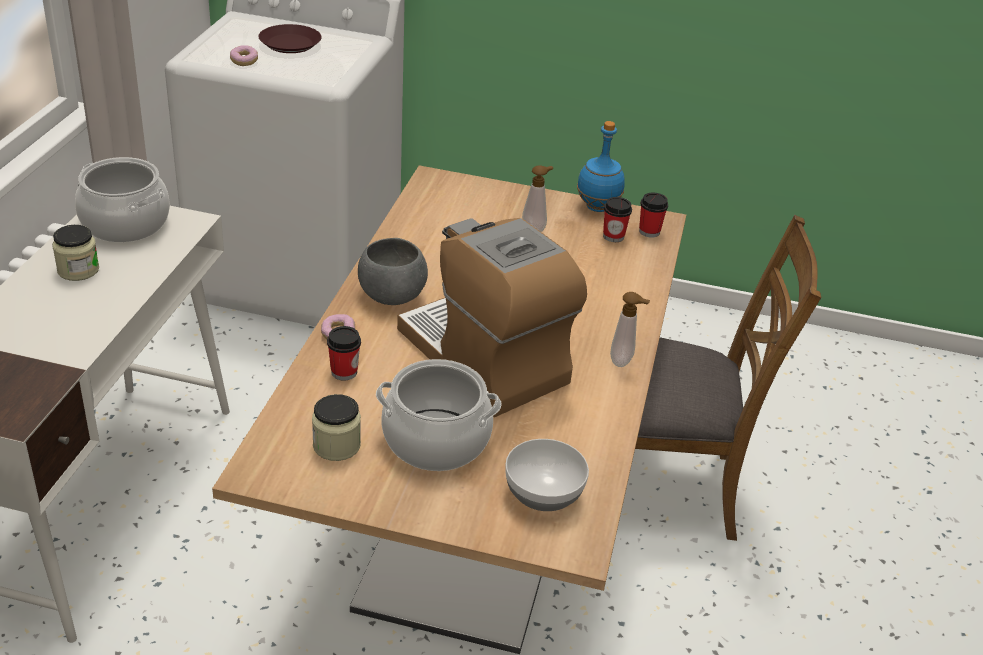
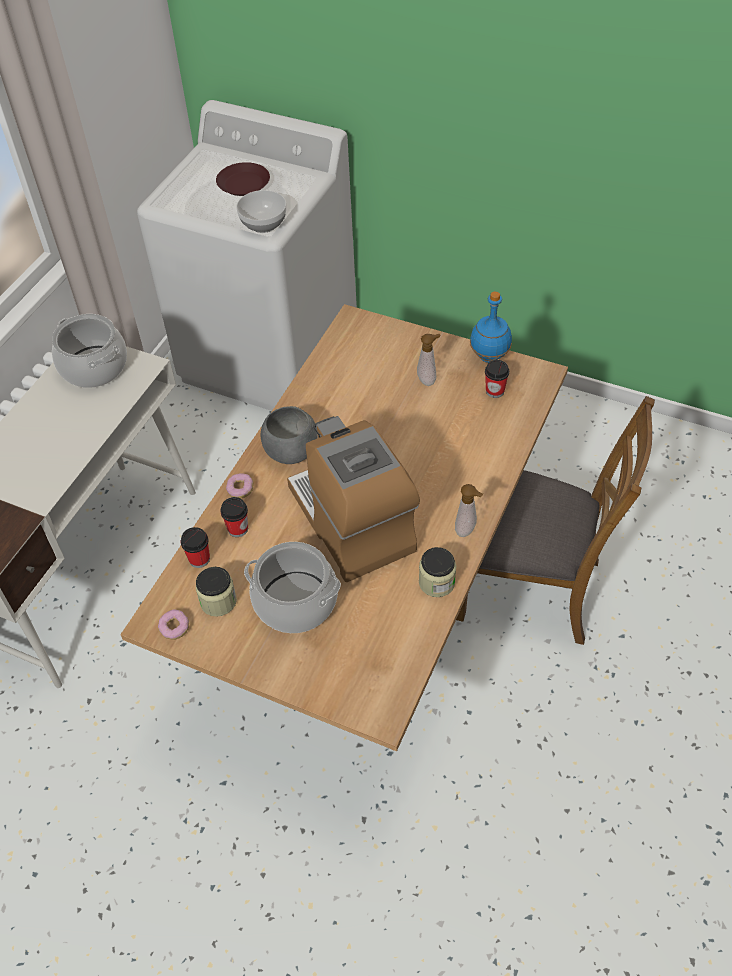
camera: 15 degrees right, 15 degrees up
jar [52,225,99,281] -> jar moved to [419,547,456,597]
donut [230,45,258,66] -> donut moved to [158,609,189,640]
bowl [505,439,589,511] -> bowl moved to [236,190,286,233]
cup [639,193,668,238] -> cup moved to [181,527,210,568]

